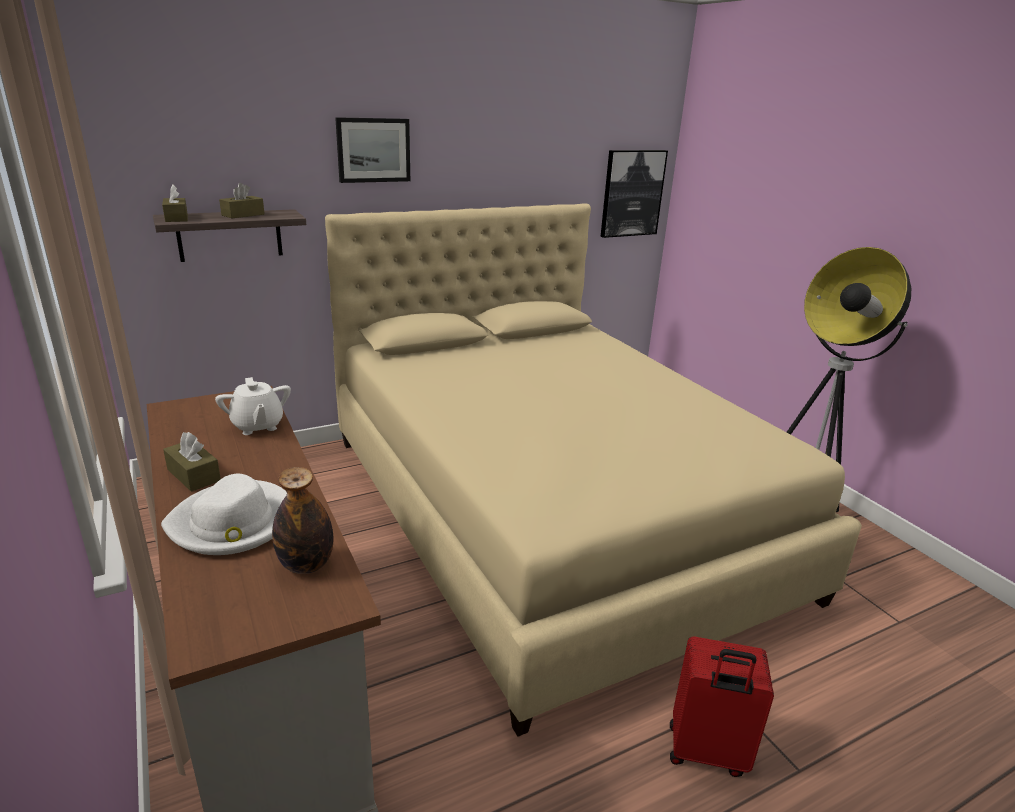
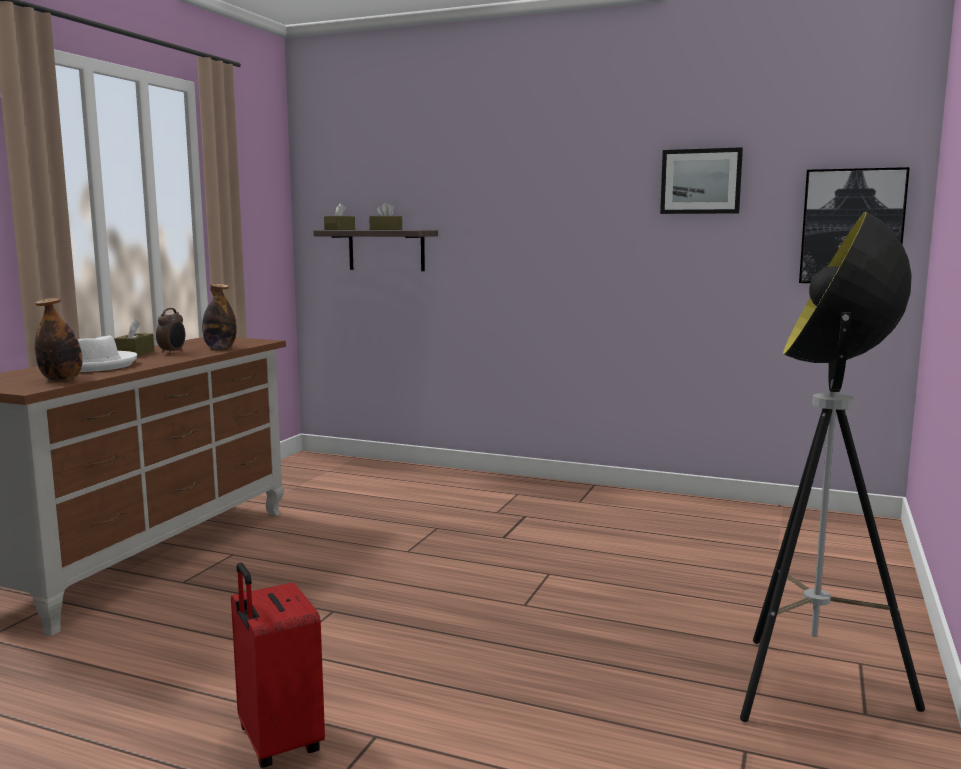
camera: 50 degrees right, 15 degrees down
white teapot [215,377,291,435] -> bottle [202,284,237,349]
beige bed [325,203,862,737] -> none
picture [335,117,410,183] -> picture moved to [660,147,743,214]
none -> alarm clock [156,308,185,354]

